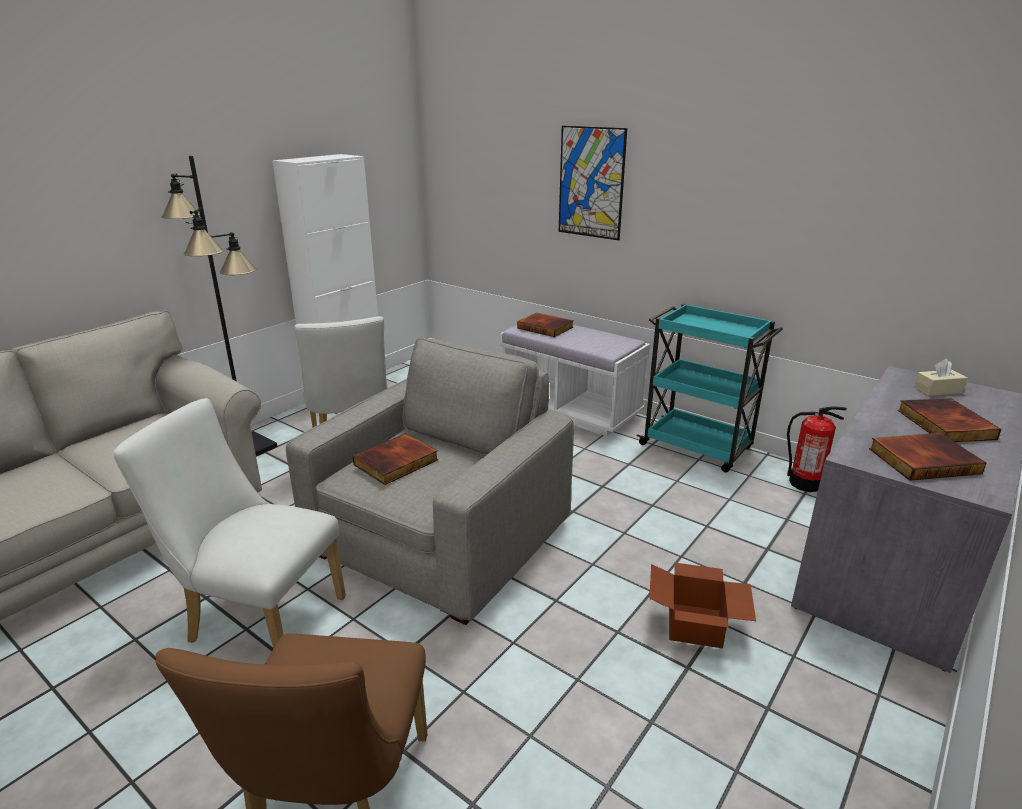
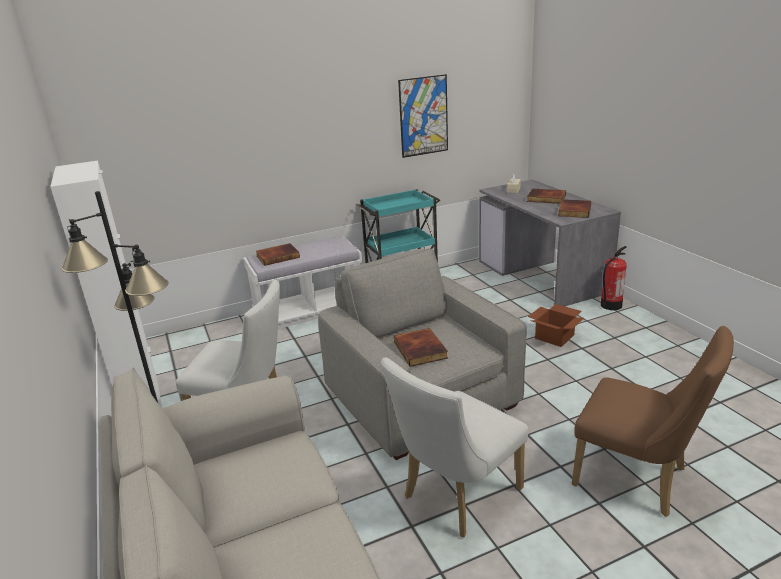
camera: 60 degrees left, 0 degrees up
picture [559,126,627,240] -> picture moved to [398,74,448,158]
fire extinguisher [787,406,847,492] -> fire extinguisher moved to [601,246,627,310]

